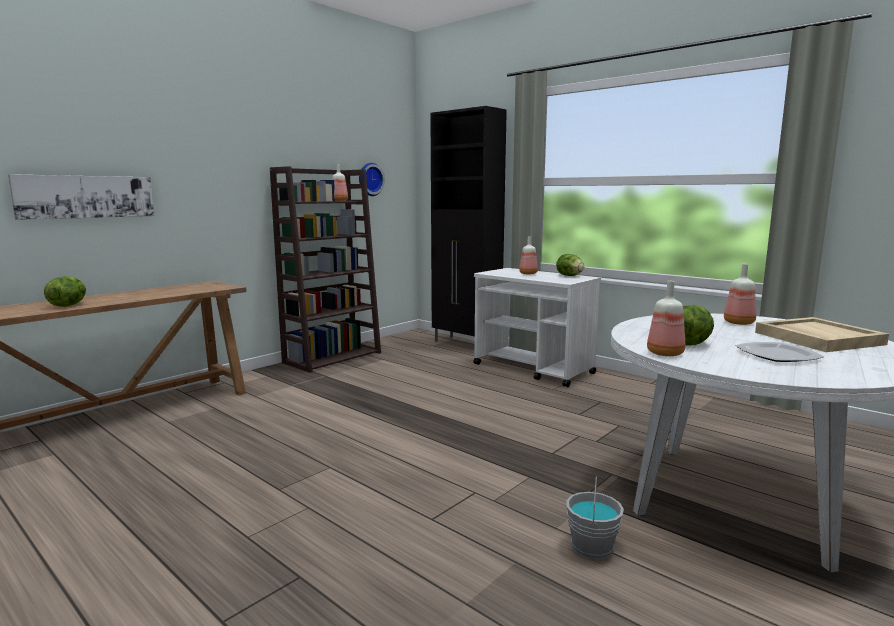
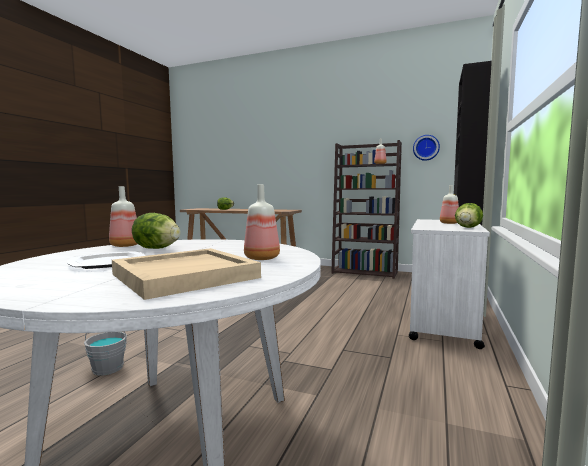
camera: 70 degrees right, 5 degrees down
picture [8,174,154,220] -> none

